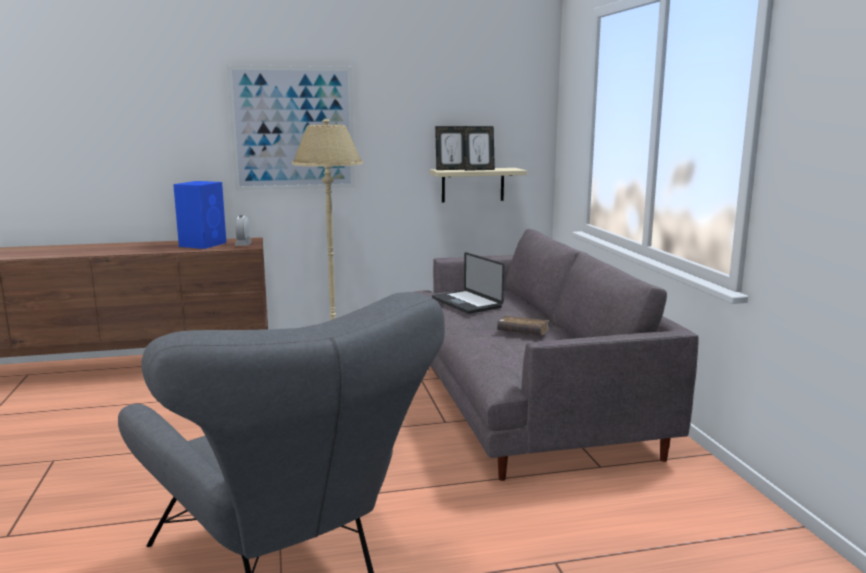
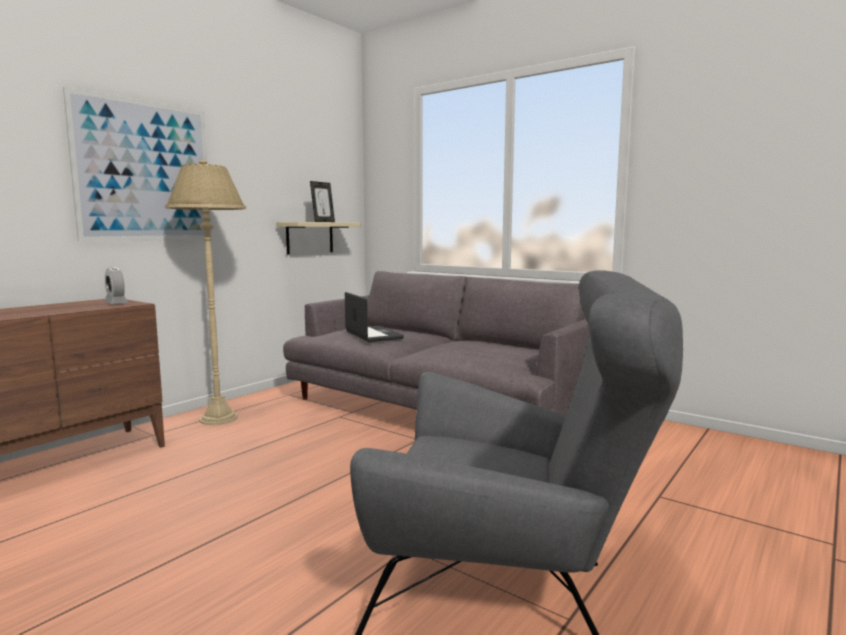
camera: 40 degrees left, 5 degrees down
blue speaker [173,181,227,249] -> none
laptop [432,252,504,314] -> laptop turned 135 degrees counterclockwise [345,292,404,342]
picture frame [435,126,465,170] -> none
brown book [497,316,549,335] -> none

